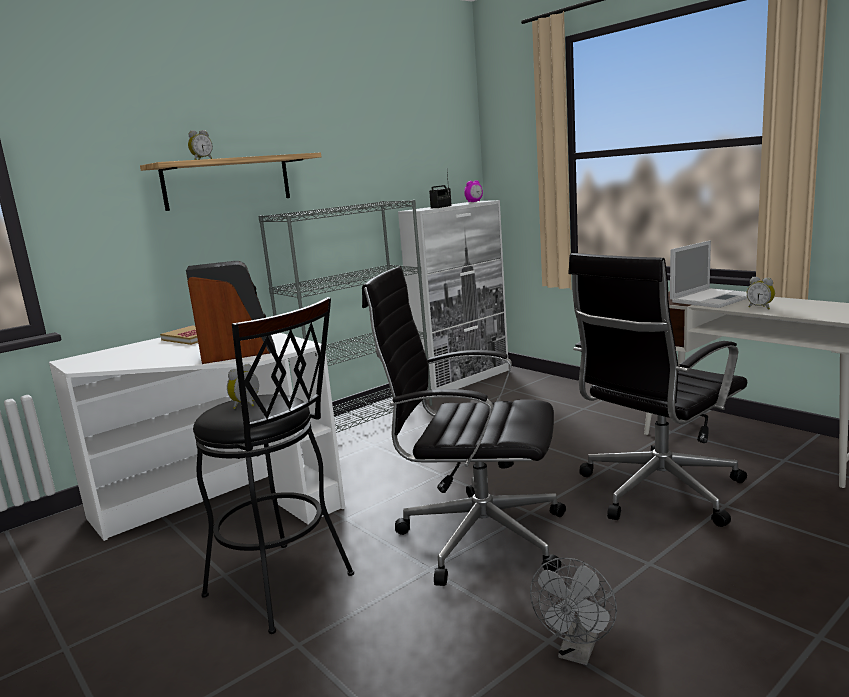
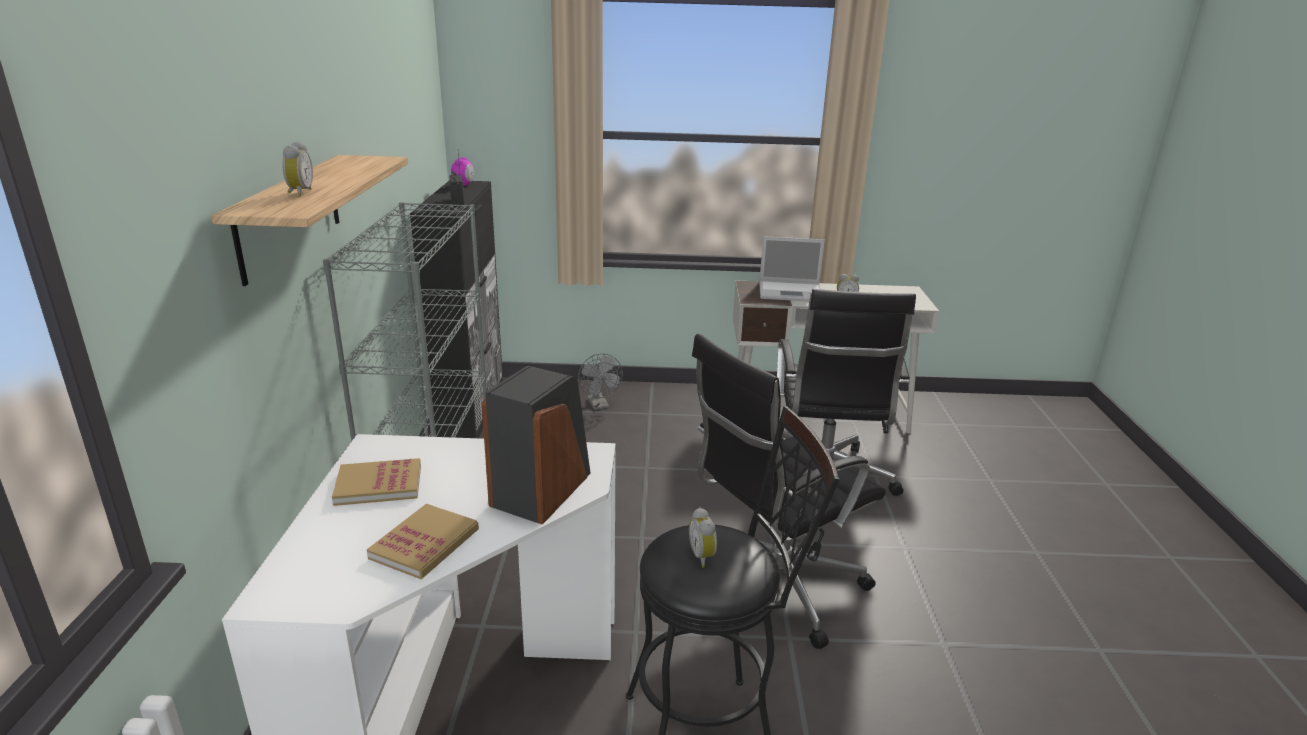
camera: 50 degrees left, 10 degrees up
white cabinet [398,200,509,390] -> black cabinet [410,180,503,438]
grey fan [530,558,617,665] -> grey fan moved to [578,353,623,410]
laptop [670,240,748,308] -> laptop turned 90 degrees clockwise [759,236,825,301]
none -> book [367,504,479,579]

